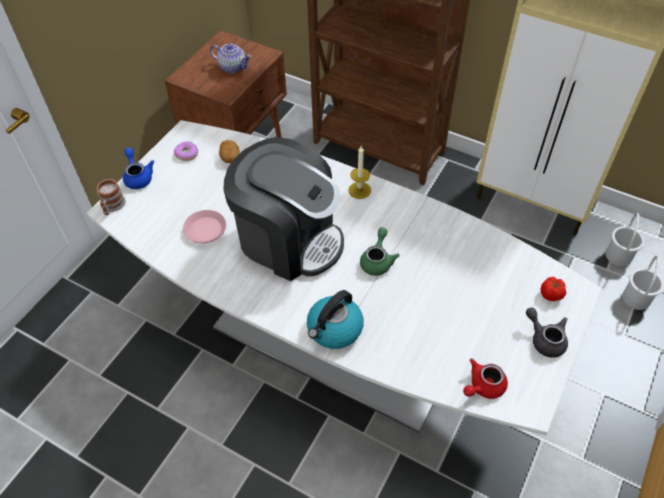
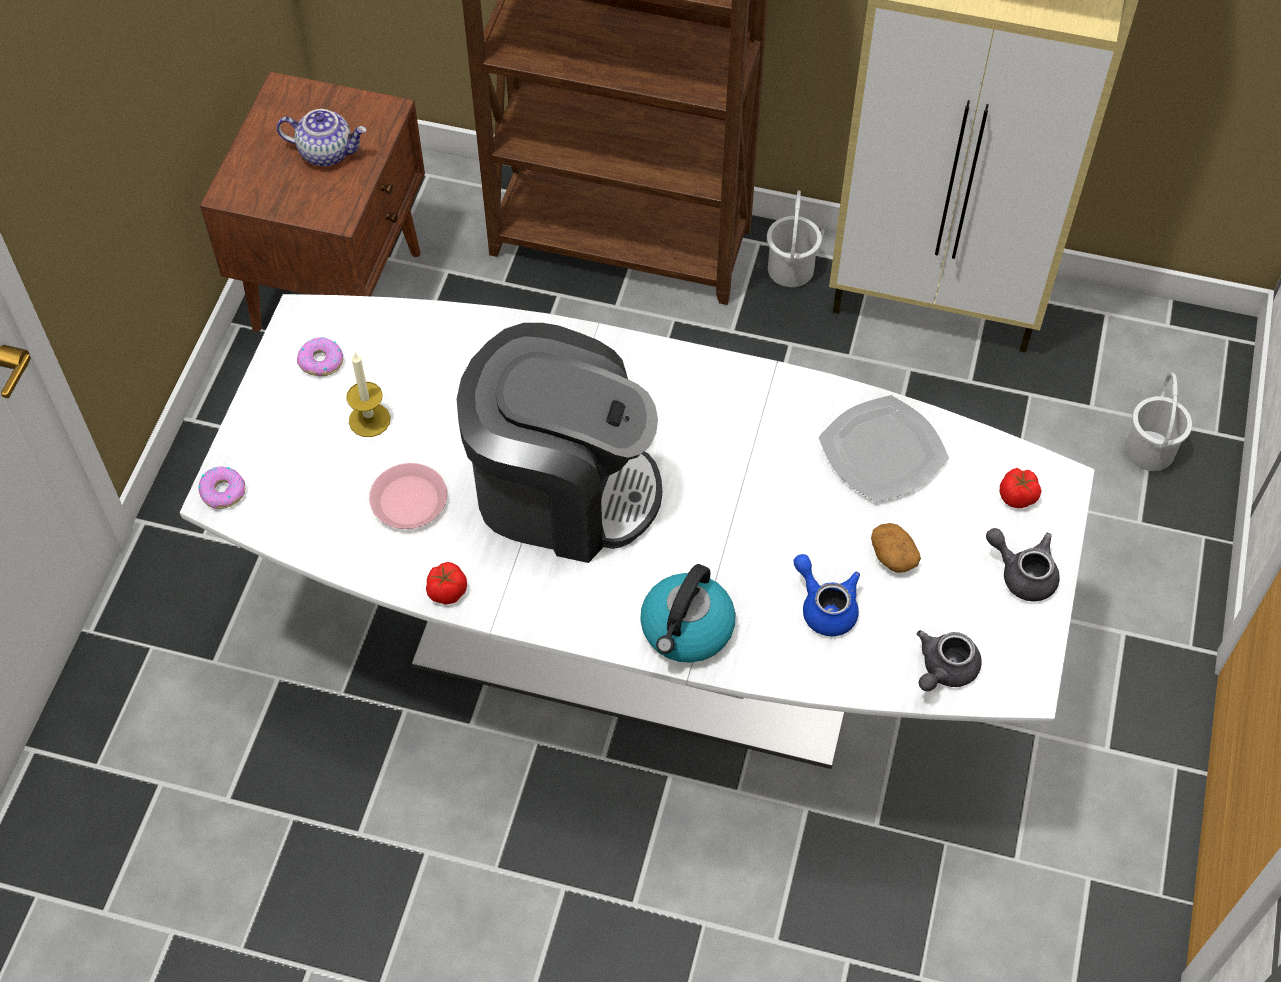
camera: 15 degrees left, 5 degrees up
mug [97,179,126,215] -> donut [198,466,245,509]
blue teapot [123,148,154,189] -> blue teapot moved to [794,554,860,636]
potato [219,140,240,163] -> potato moved to [871,523,921,573]
candle [348,146,371,199] -> candle moved to [346,353,390,437]
green teapot [360,227,400,276] -> none
red teapot [463,358,508,399] -> grey teapot [917,630,982,691]
white bucket [605,213,644,266] -> white bucket moved to [767,191,822,287]
none -> tomato [426,562,467,604]
none -> plate [818,395,949,502]

